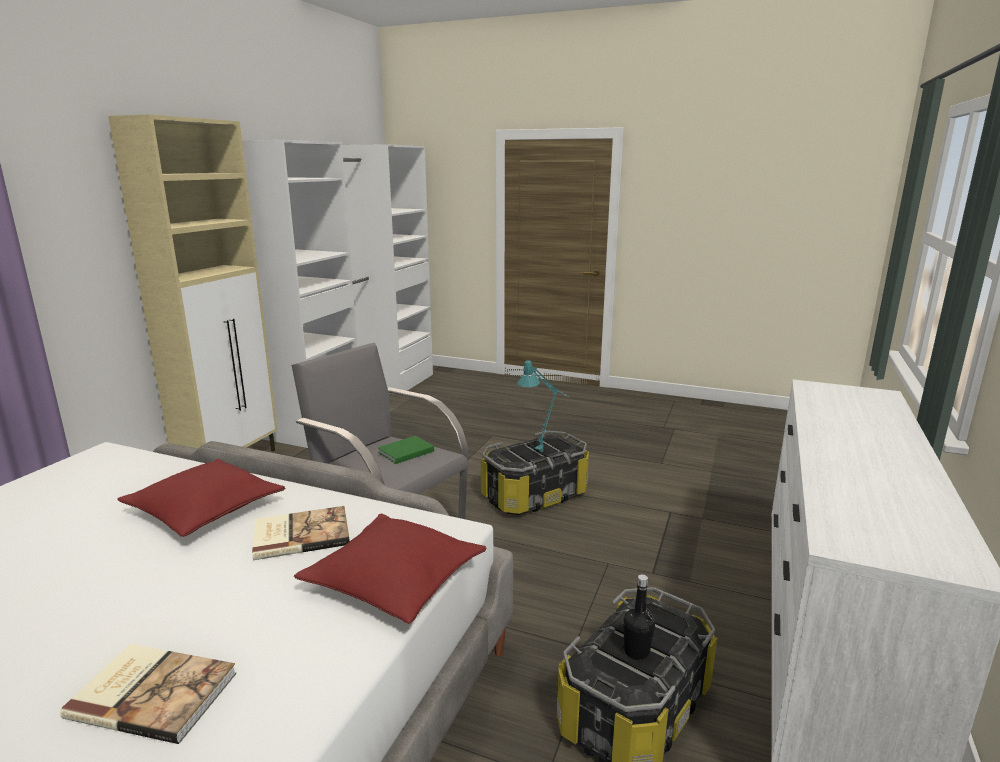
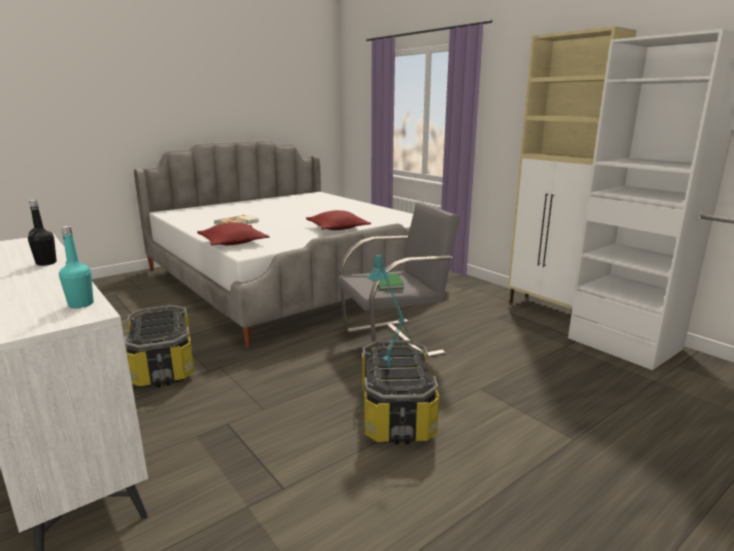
camera: 120 degrees right, 0 degrees up
book [252,506,350,560] -> none
black bottle [623,574,655,660] -> black bottle moved to [28,200,57,266]
none -> turquoise bottle [59,226,94,308]

